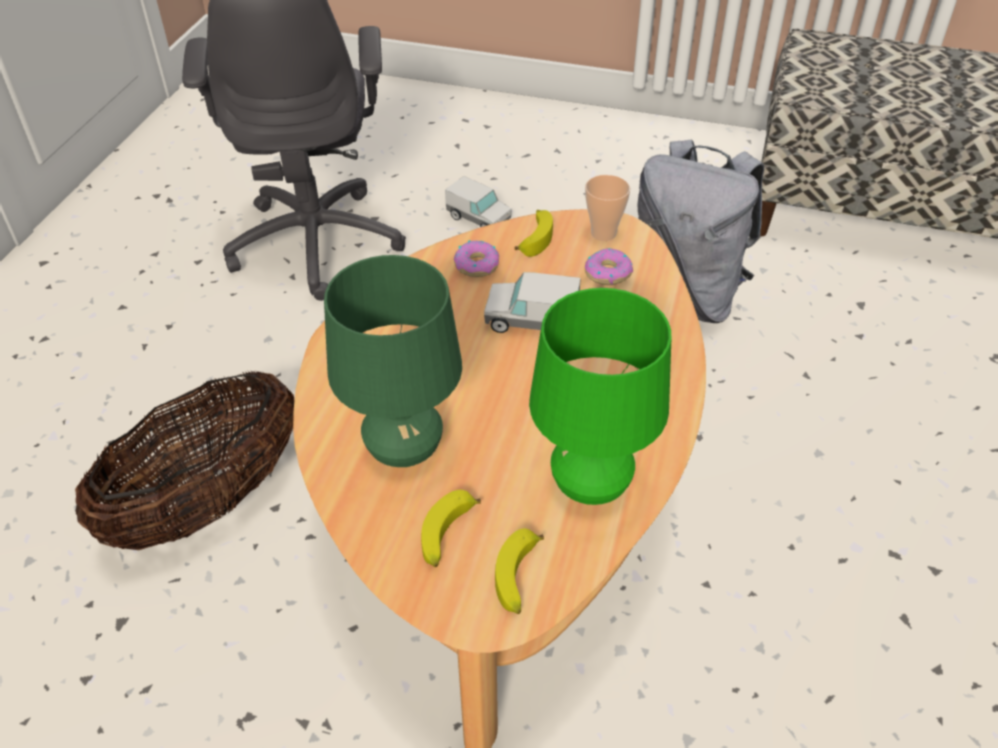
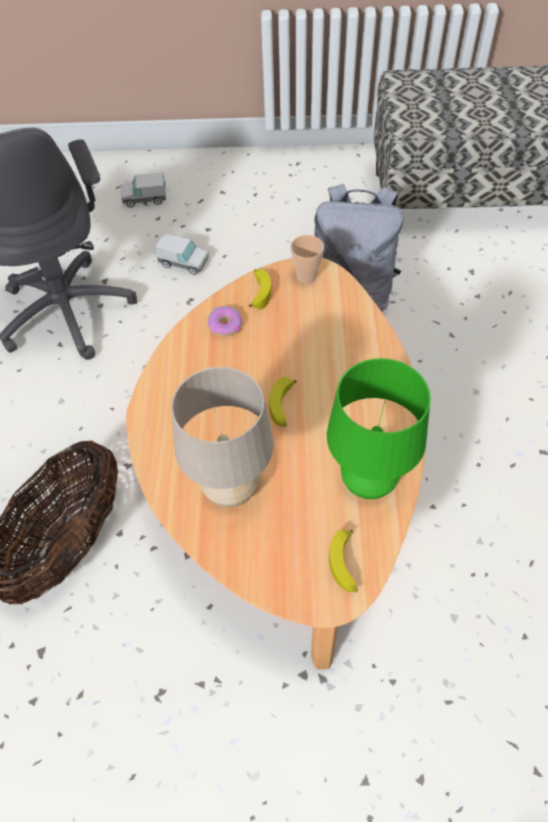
camera: 15 degrees left, 10 degrees up
green table lamp [324,255,462,467] -> beige table lamp [171,367,274,507]
banana [421,490,481,567] -> banana moved to [269,377,297,427]
toy truck [484,272,581,333] -> toy truck moved to [121,172,166,208]
donut [585,248,633,285] -> none

